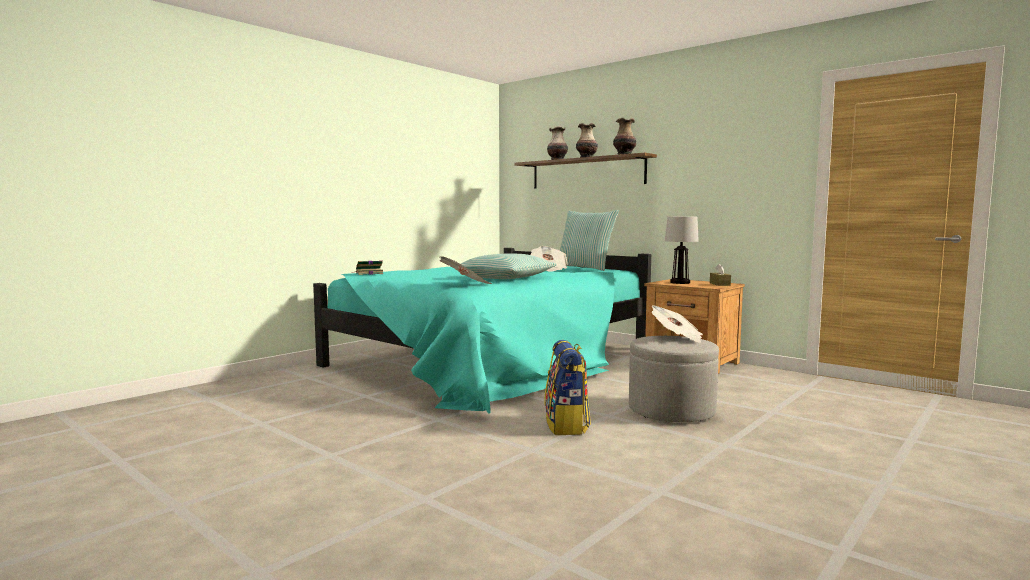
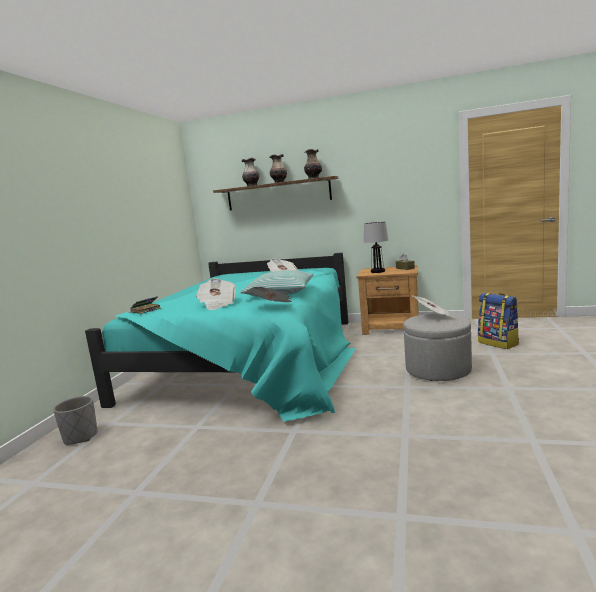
camera: 25 degrees left, 5 degrees up
backpack [544,340,591,435] -> backpack moved to [478,293,519,349]
pillow [560,210,619,271] -> none
none -> grey planter [53,396,97,445]
none -> newspaper [196,278,236,310]

